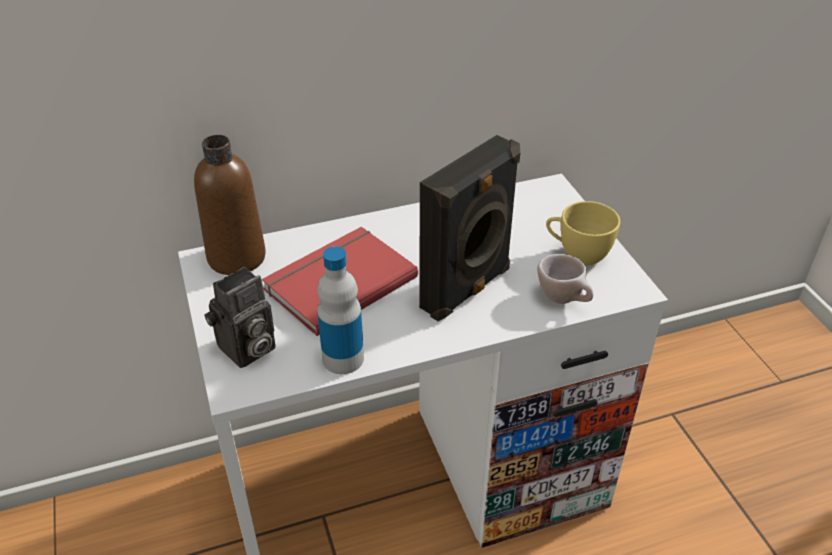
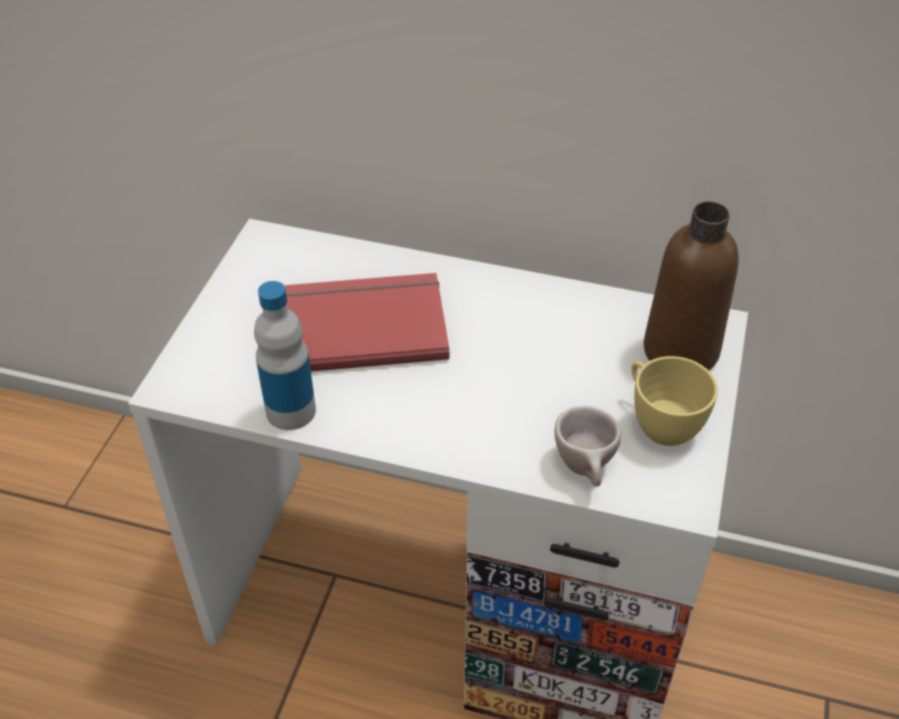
camera: 35 degrees right, 5 degrees up
brown bottle [194,135,266,275] -> brown bottle moved to [644,202,739,371]
camera [204,267,276,368] -> none
black speaker [419,135,520,321] -> none

